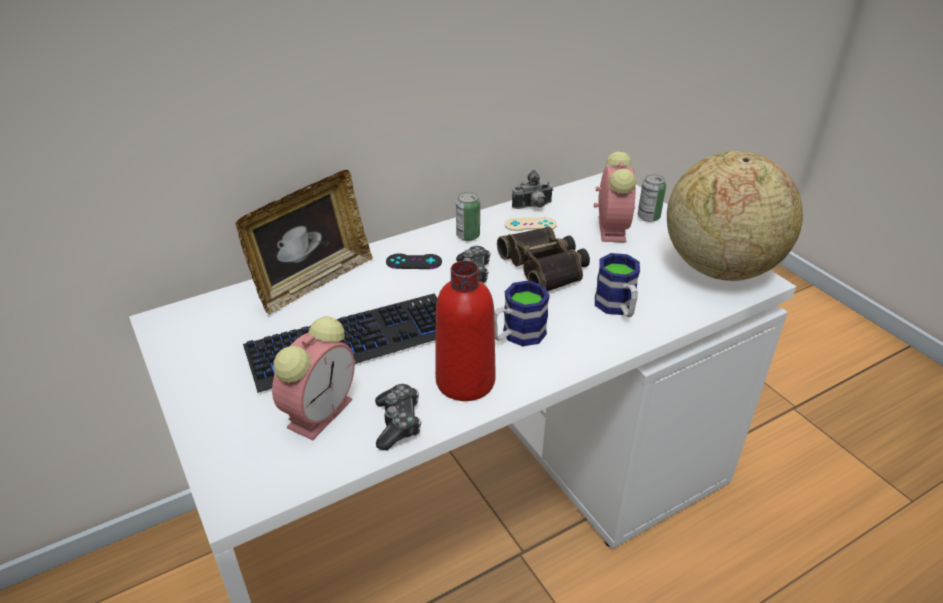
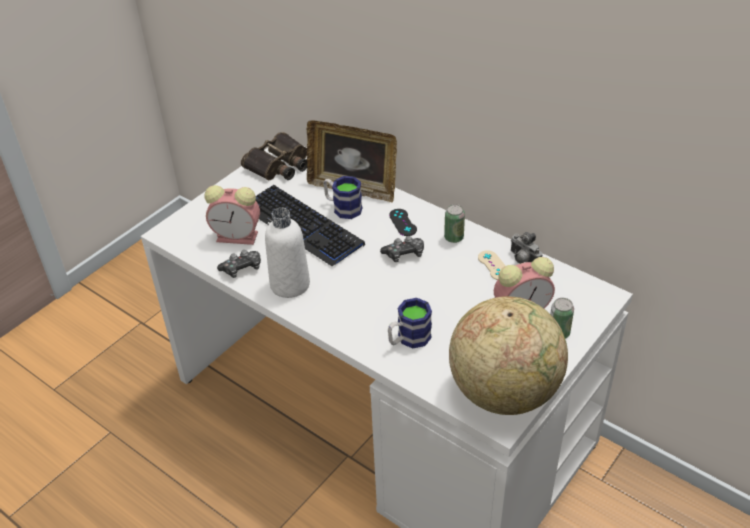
camera: 70 degrees right, 5 degrees up
red bottle [435,260,496,401] -> white bottle [265,208,310,298]
mug [494,280,550,346] -> mug moved to [323,176,362,219]
binoculars [497,226,590,291] -> binoculars moved to [241,132,307,180]

